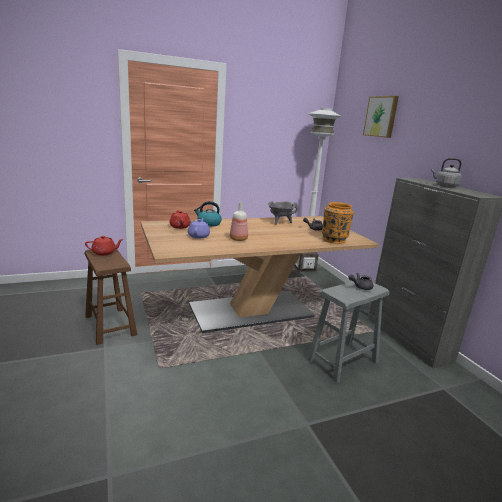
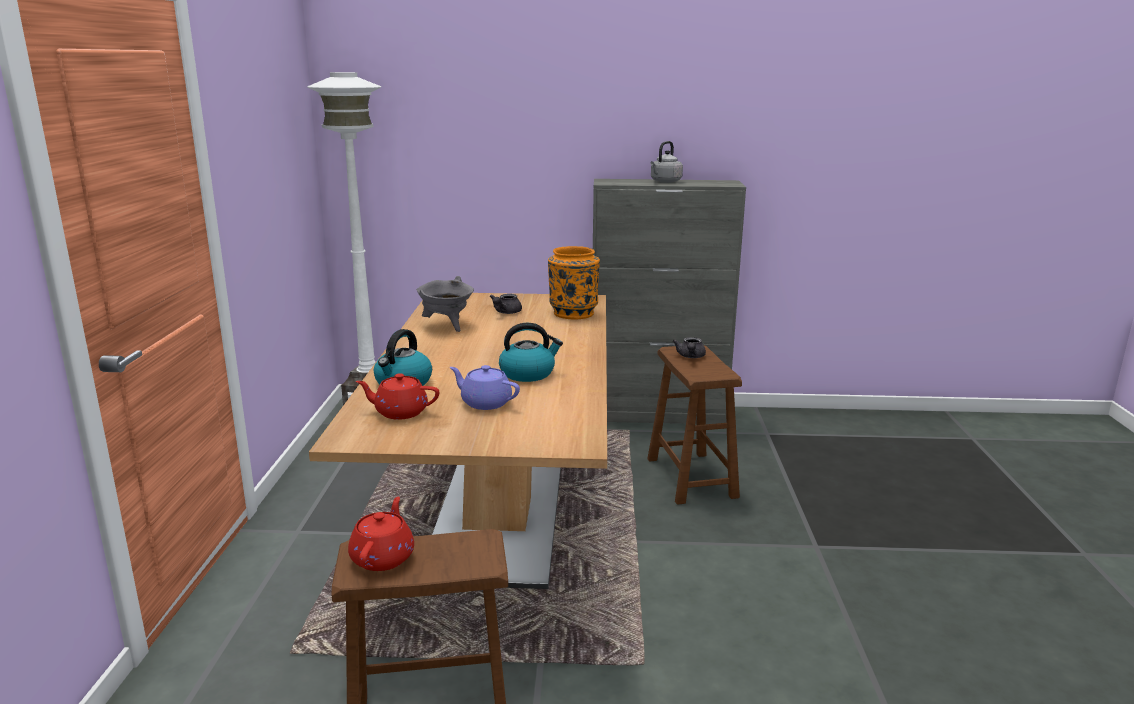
camera: 65 degrees left, 0 degrees up
bottle [230,202,248,241] -> kettle [499,323,563,382]
grey stool [307,281,390,383] -> brown stool [647,345,742,505]
picture [363,96,399,138] -> none

